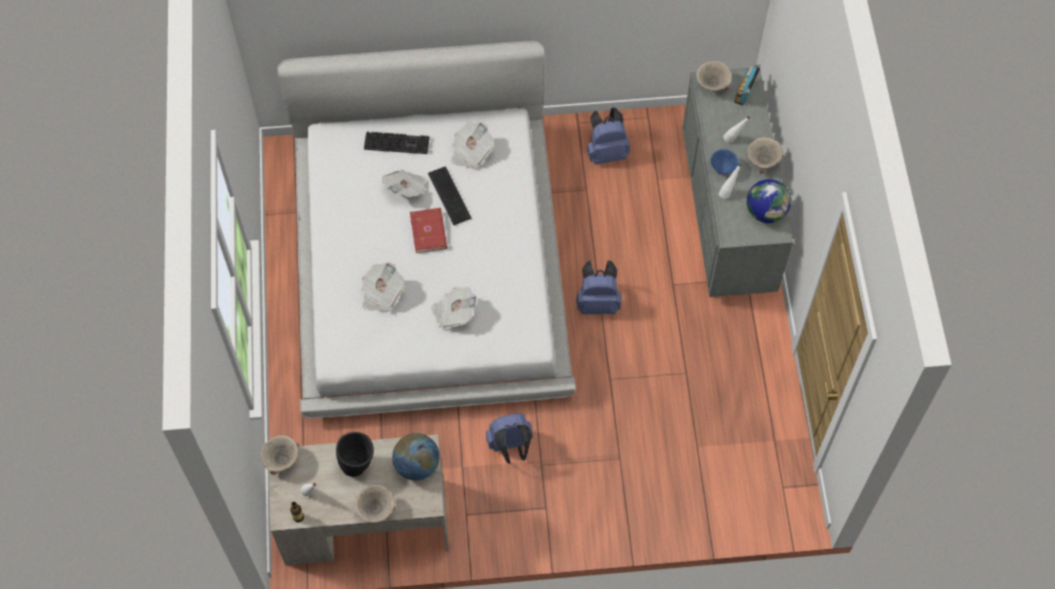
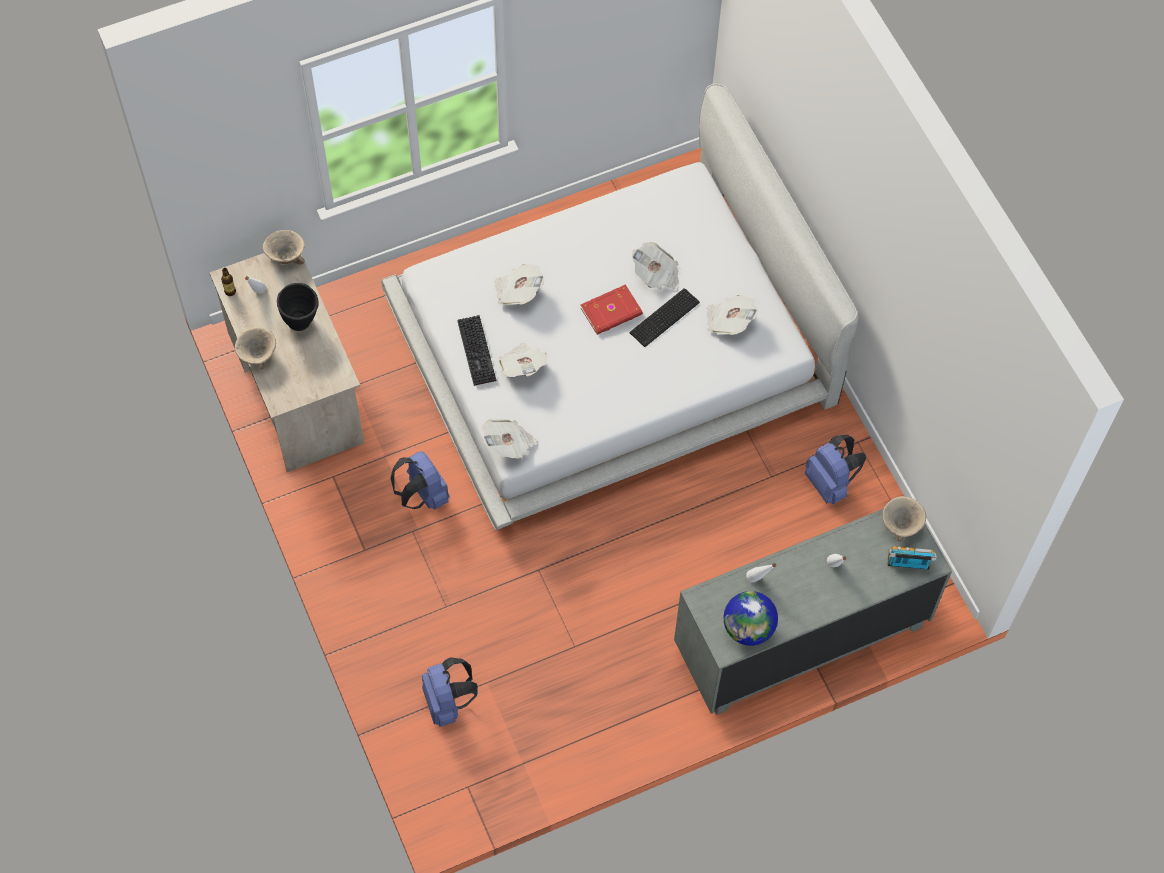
camera: 70 degrees right, 0 degrees up
keyboard [364,131,430,154] -> keyboard moved to [457,315,496,386]
globe [392,433,440,481] -> none
blue backpack [576,260,621,314] -> blue backpack moved to [422,657,477,727]
blue bowl [710,149,739,174] -> none
beige bowl [747,137,783,173] -> none
none -> newspaper [482,419,537,459]

